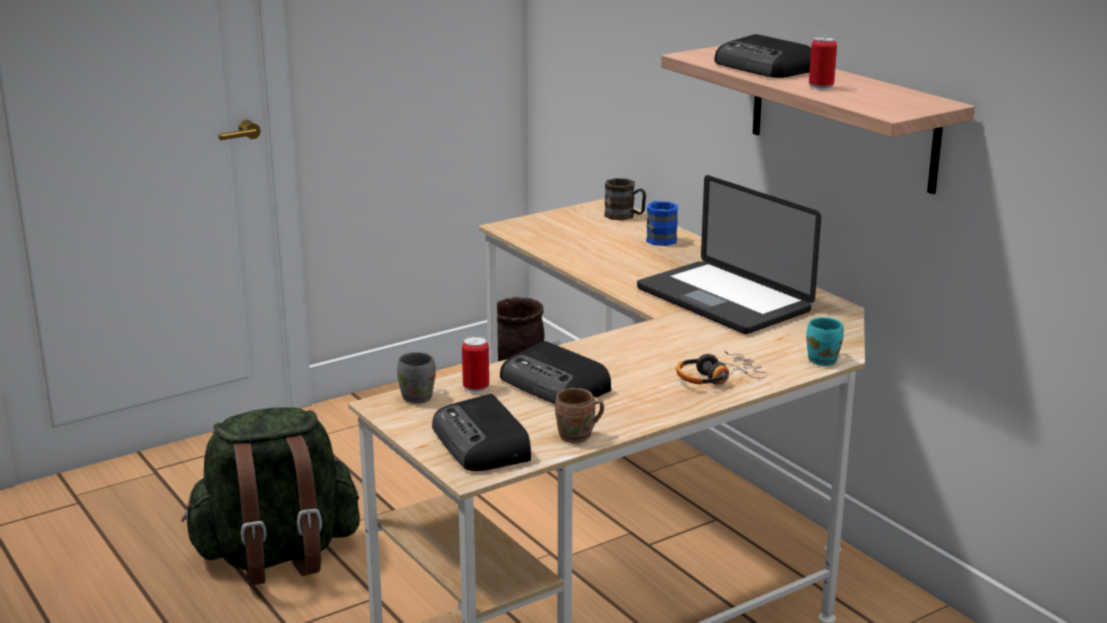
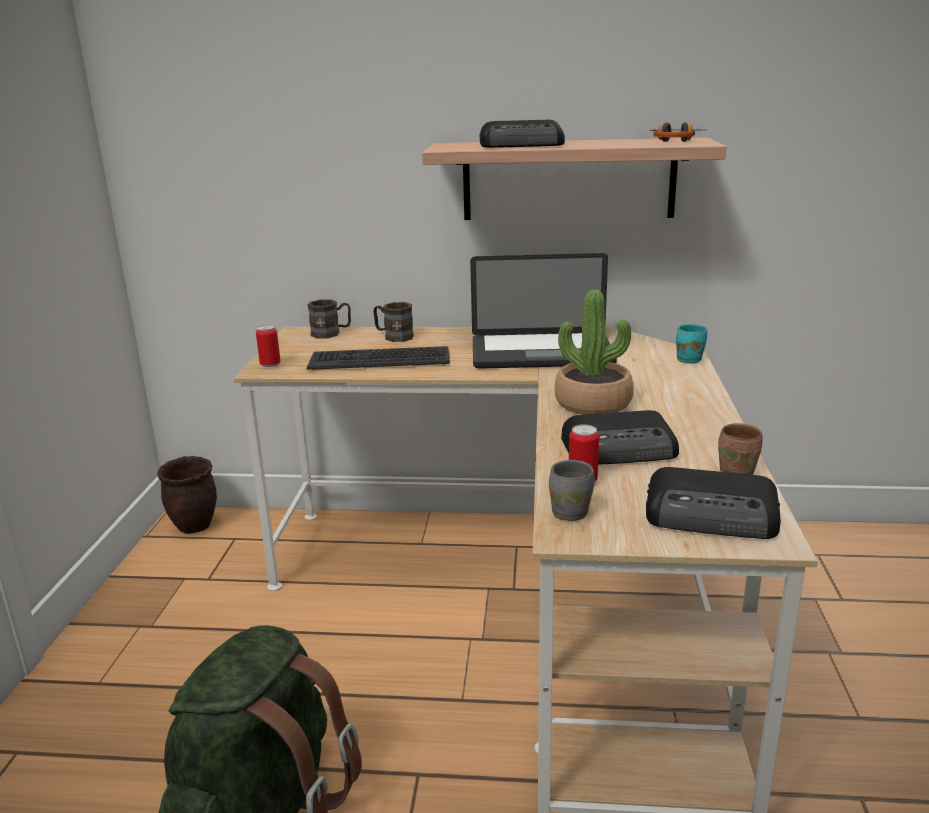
camera: 50 degrees left, 0 degrees up
blue mug [646,201,678,246] -> brown mug [373,302,414,342]
headphones [676,350,768,385] -> headphones moved to [649,122,708,142]
can [809,37,837,90] -> can moved to [256,325,281,369]
none -> keyboard [307,346,450,370]
none -> potted plant [555,290,634,415]

